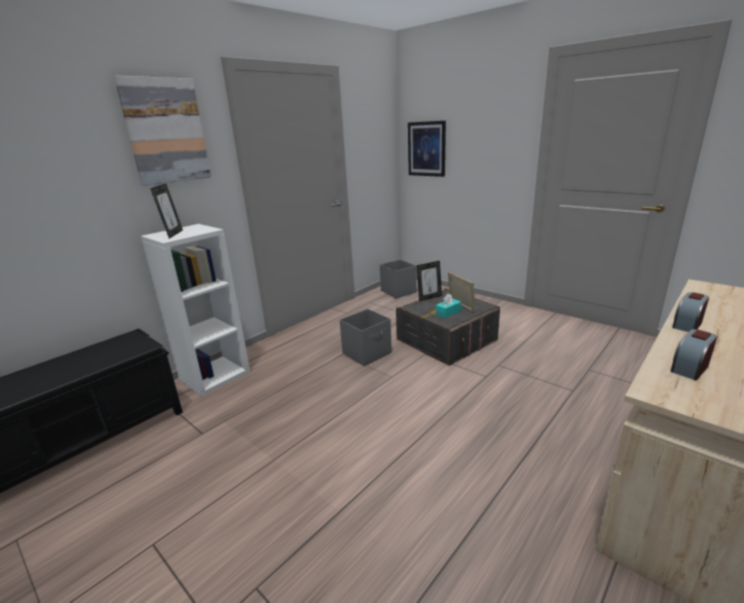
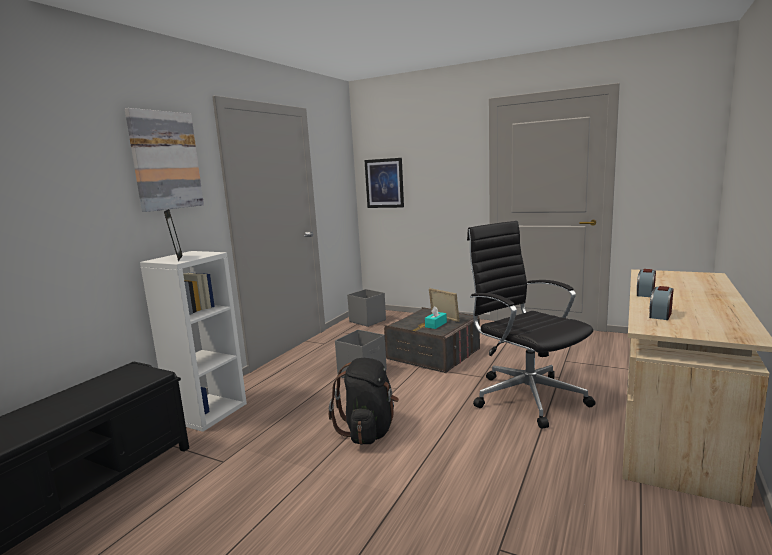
camera: 15 degrees left, 10 degrees down
picture frame [417,261,442,301] -> none
none -> black backpack [329,358,399,445]
none -> black office chair [467,221,595,429]

